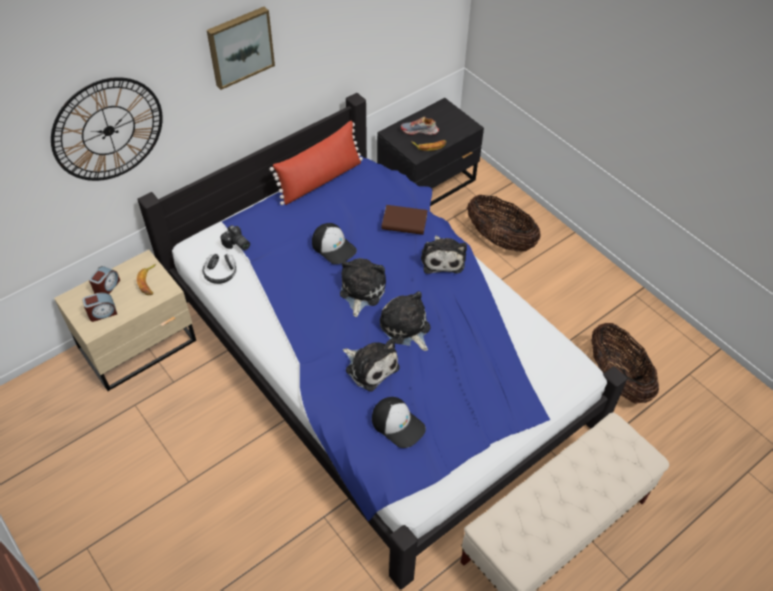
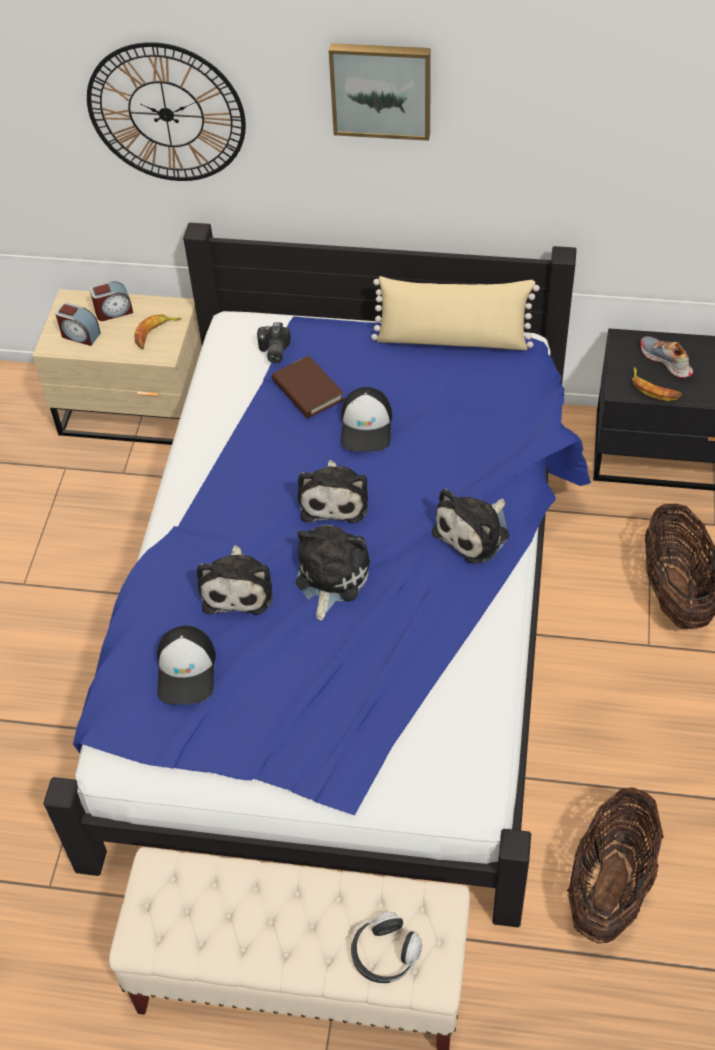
camera: 50 degrees right, 0 degrees up
headphones [202,254,237,284] -> headphones moved to [351,912,423,983]
red pillow [269,121,363,205] -> beige pillow [371,276,540,350]
plush toy [340,258,386,317] -> plush toy turned 120 degrees clockwise [298,460,368,523]
brown book [382,205,428,235] -> brown book moved to [272,356,344,418]

